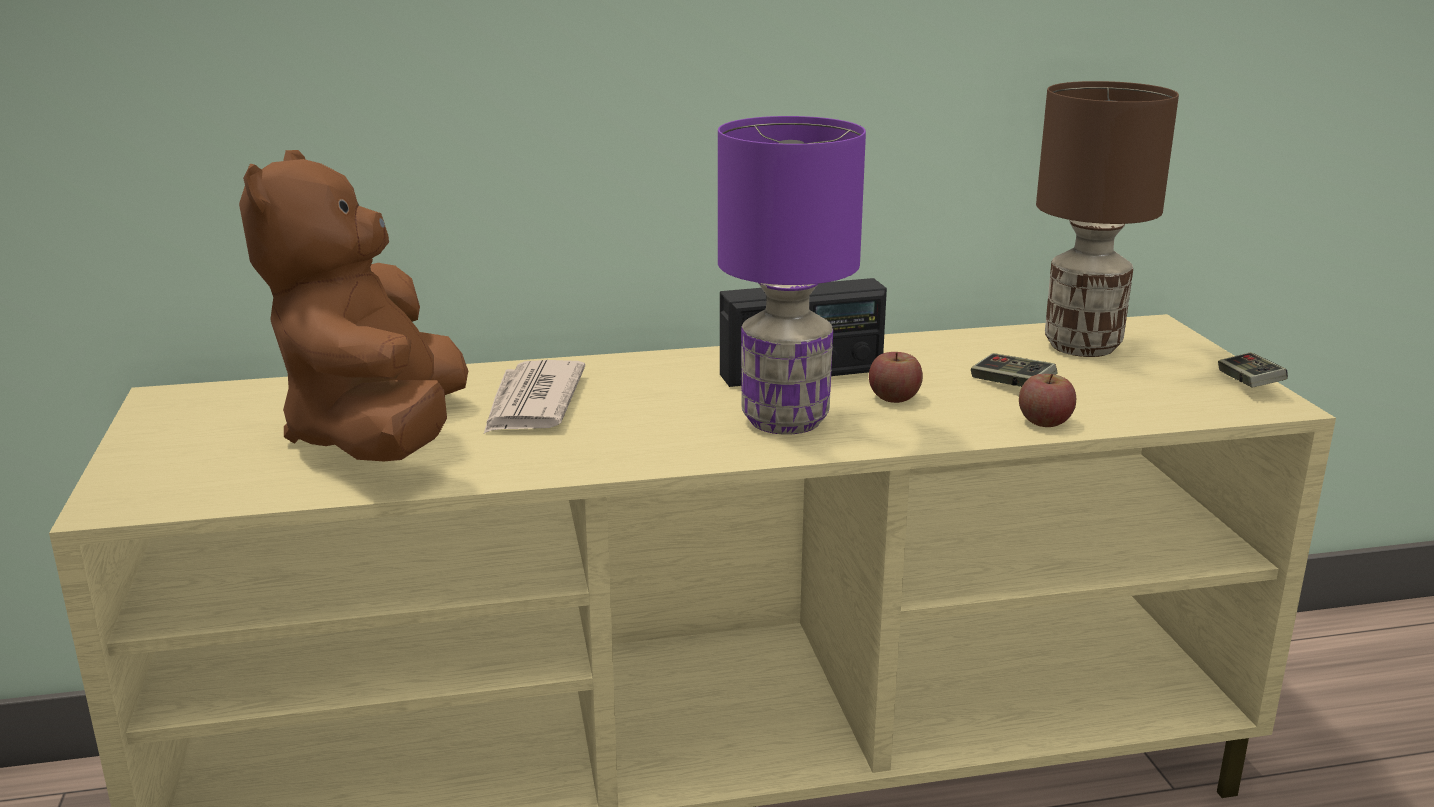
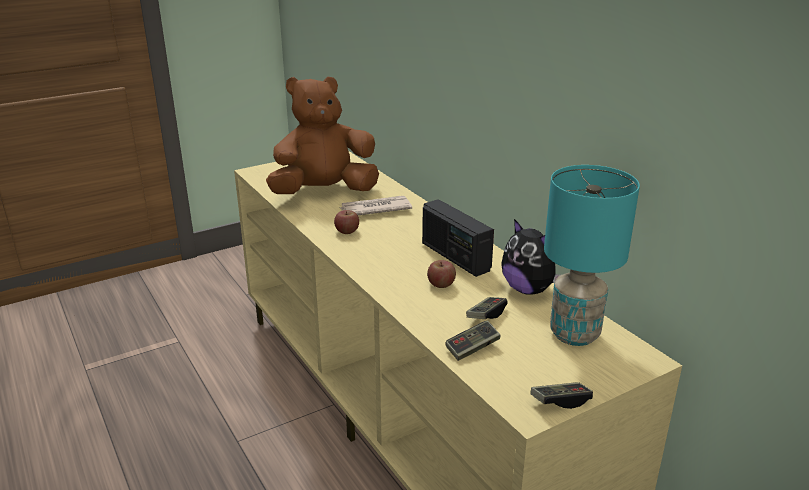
camera: 70 degrees right, 5 degrees up
purple table lamp [718,116,866,435] -> none
apple [1019,374,1076,427] -> apple moved to [334,210,359,234]
brown table lamp [1036,81,1179,357] -> turquoise table lamp [544,165,640,346]
none -> game controller [445,320,500,361]
none -> plush toy [501,219,560,295]

